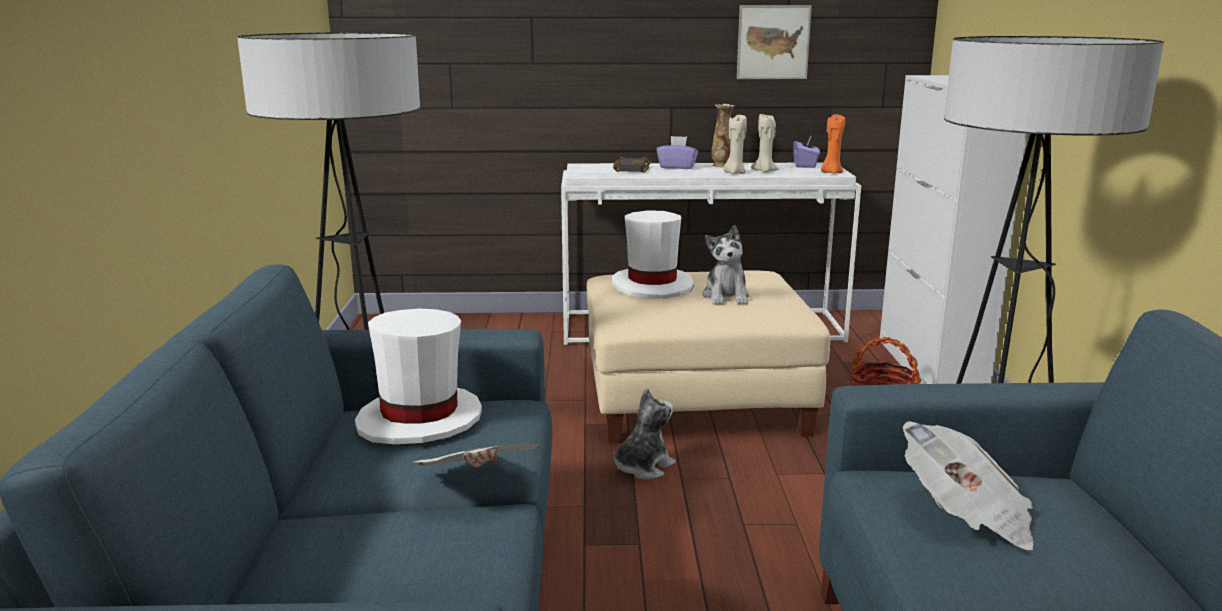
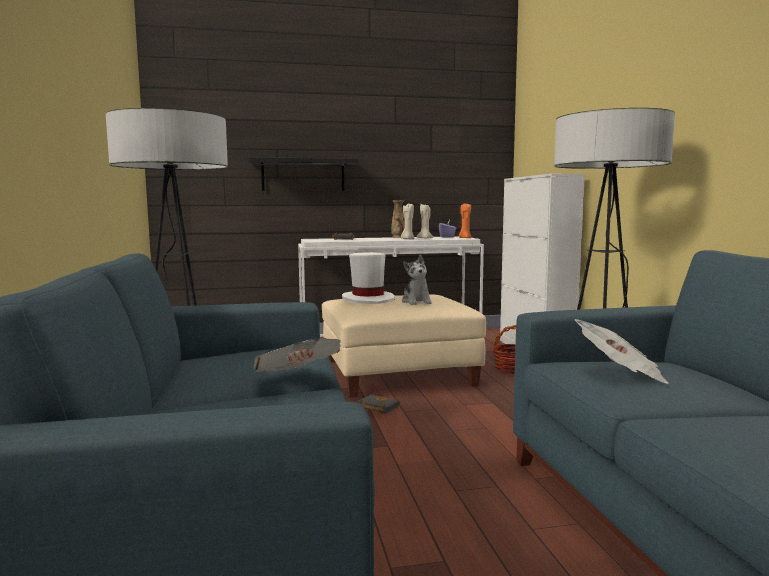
camera: 10 degrees left, 10 degrees down
white hat [355,308,482,445] -> none
plush toy [614,388,676,480] -> black book [358,393,400,414]
purple tissue box [656,136,698,169] -> none
picture [737,5,812,79] -> none
none -> black shelf [248,157,359,191]

